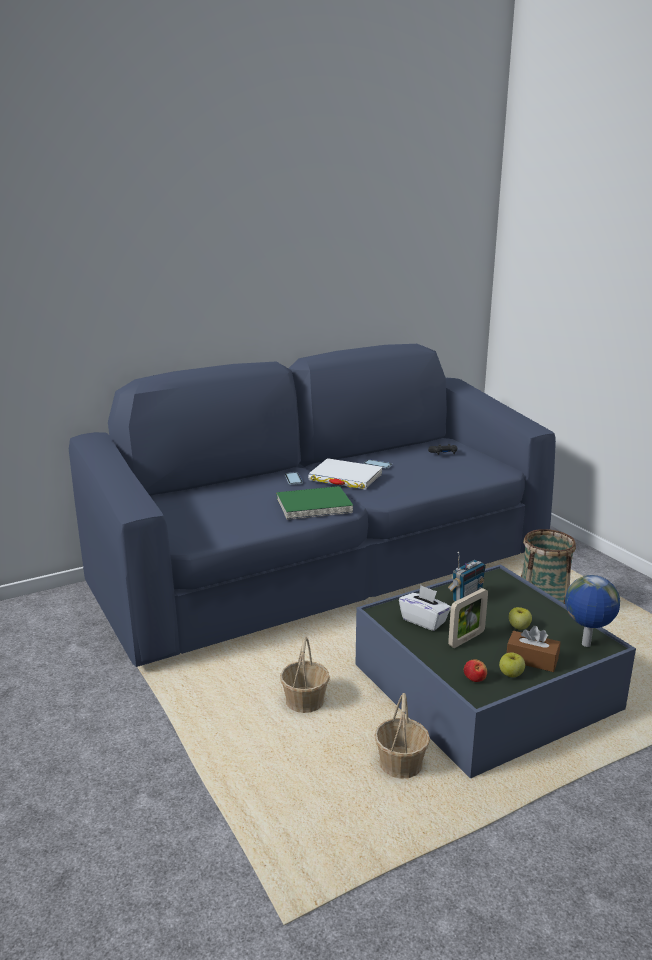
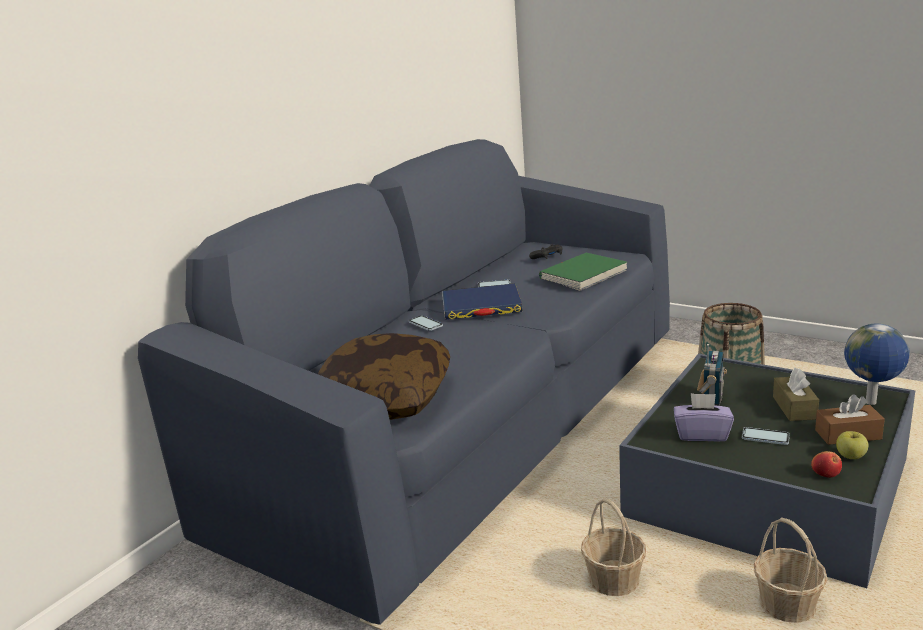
camera: 25 degrees left, 0 degrees up
green book [277,486,353,520] -> green book moved to [539,253,627,291]
white book [308,458,383,490] -> blue book [442,283,522,320]
white tissue box [399,585,451,631] -> purple tissue box [674,393,734,442]
picture frame [448,588,488,648] -> phone [742,427,790,445]
apple [509,607,532,630] -> brown tissue box [773,368,819,421]
none -> pillow [318,333,450,420]

